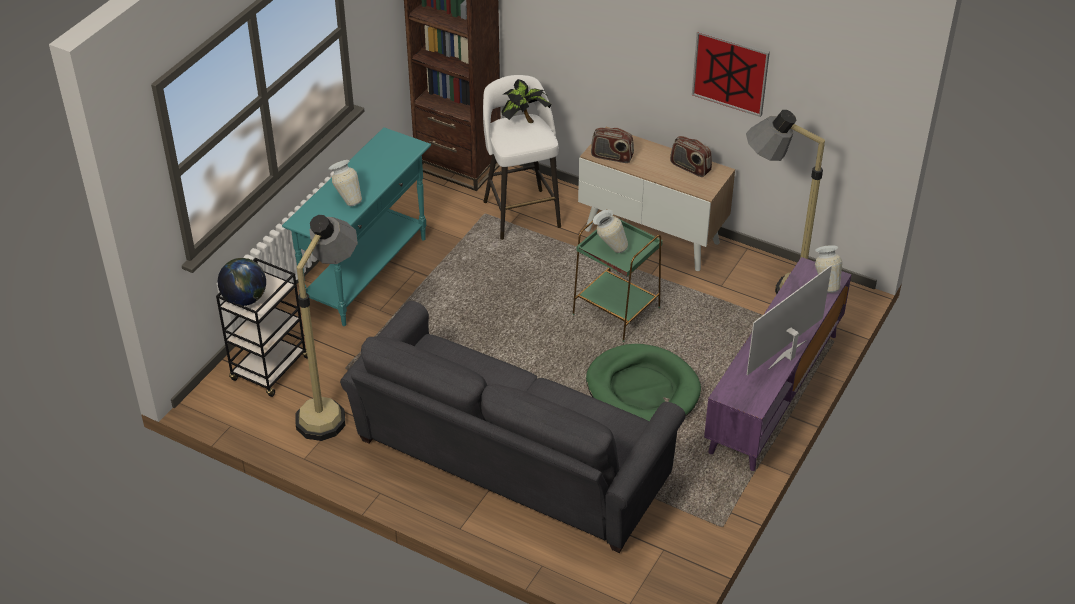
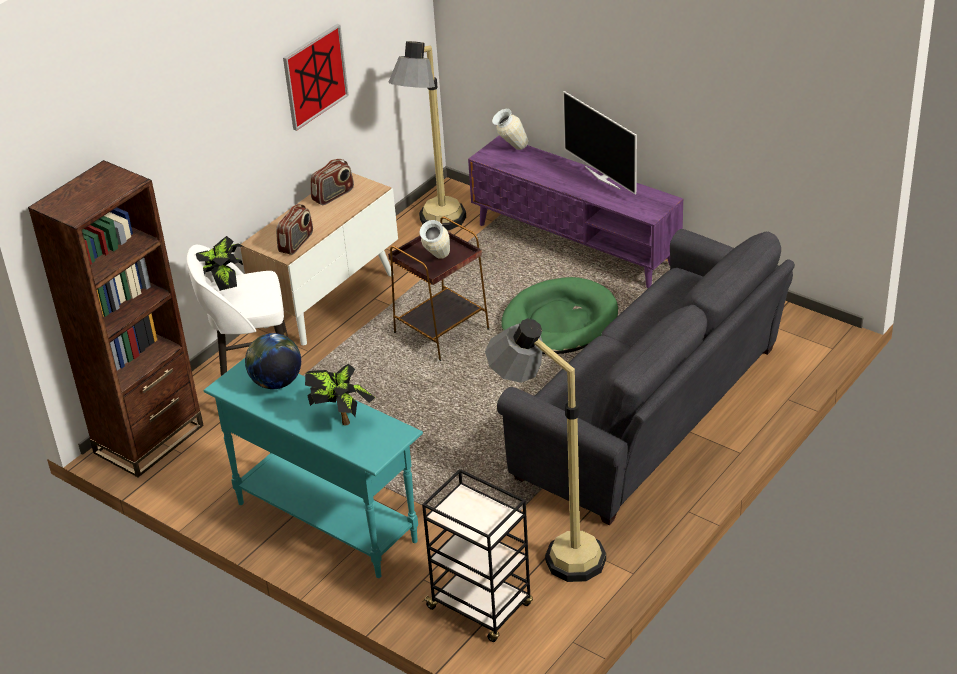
camera: 80 degrees left, 5 degrees down
globe [218,258,266,306] -> globe moved to [245,333,301,389]
vase [329,160,362,206] -> potted plant [305,364,375,425]
green side table [573,209,663,342] -> brown side table [388,217,489,361]

